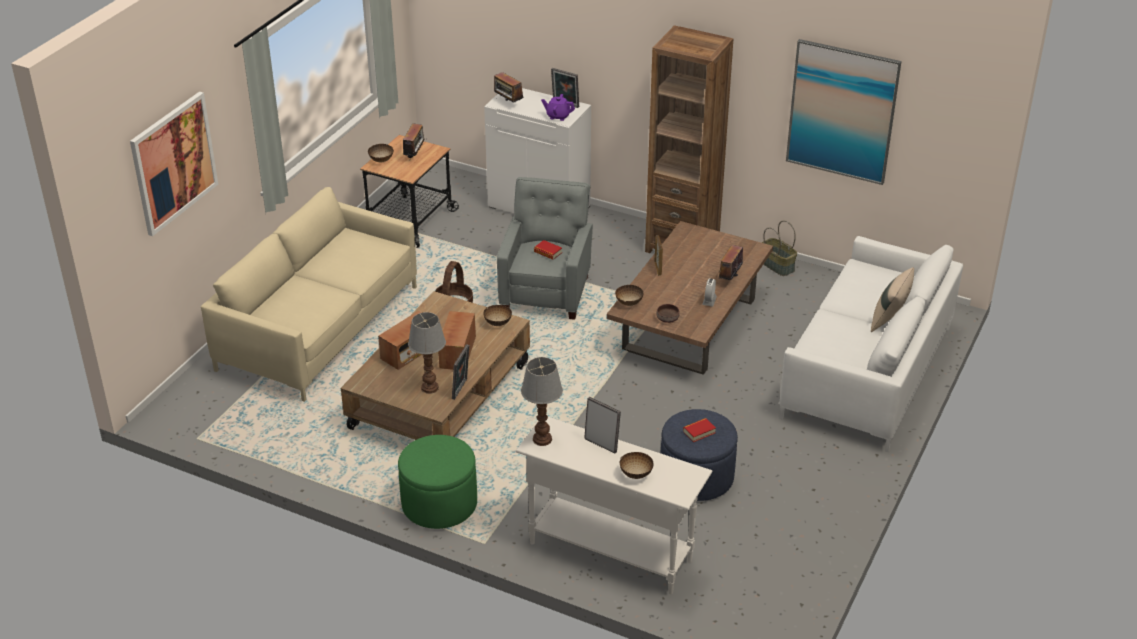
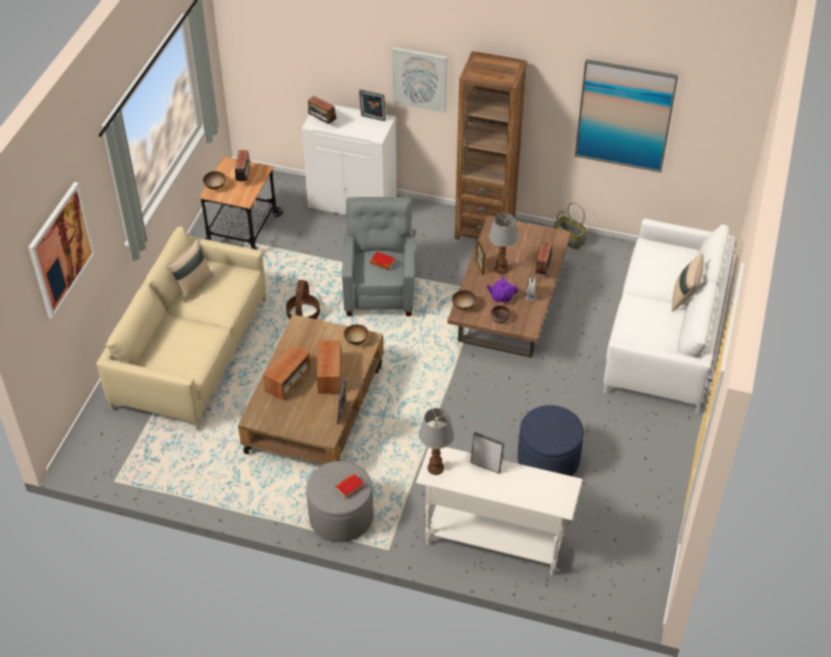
camera: 10 degrees left, 10 degrees up
green ottoman [398,435,477,529] -> grey ottoman [306,461,373,542]
table lamp [408,312,446,394] -> table lamp moved to [489,213,519,274]
purple teapot [541,94,575,121] -> purple teapot moved to [486,276,518,303]
bowl [620,452,654,479] -> none
book [683,418,716,442] -> book moved to [335,474,364,499]
none -> beige pillow [166,239,213,302]
none -> picture [392,47,447,113]

